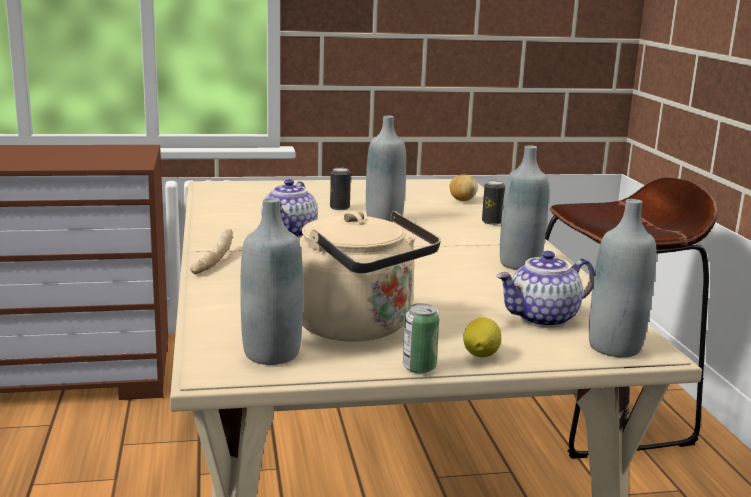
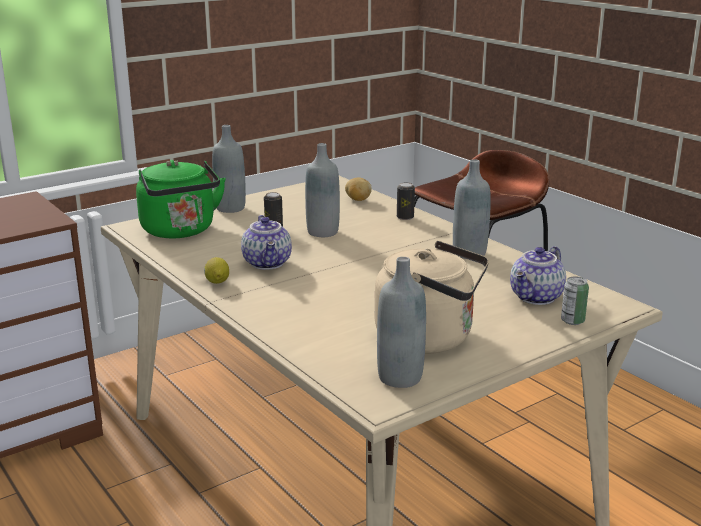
camera: 25 degrees left, 5 degrees up
bread [190,229,233,274] -> none
can [403,303,439,374] -> can moved to [561,276,589,325]
lemon [463,317,501,357] -> lemon moved to [204,257,229,284]
grey bottle [589,199,656,358] -> grey bottle moved to [212,125,246,213]
none -> green kettle [136,160,226,238]

